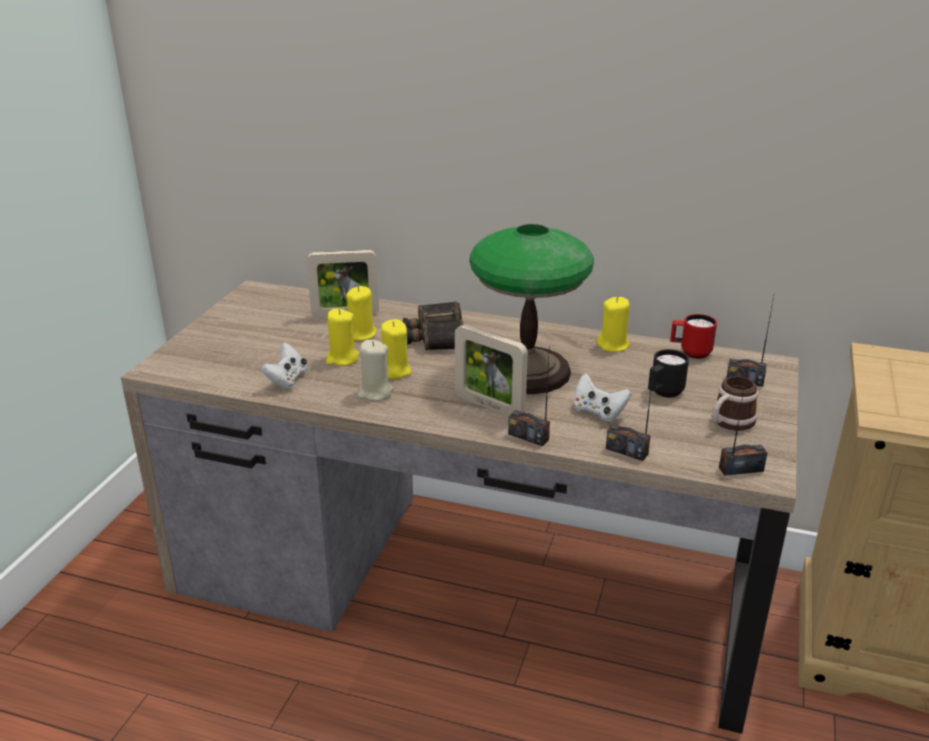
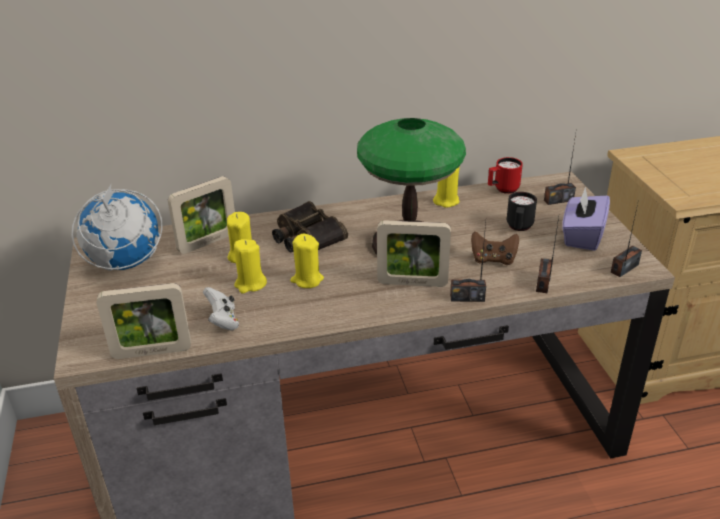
camera: 30 degrees left, 5 degrees up
beige candle [357,340,393,401] -> none
white game controller [573,373,631,422] -> brown game controller [471,231,519,265]
radio [606,358,655,461] -> radio turned 105 degrees clockwise [536,217,559,293]
mug [712,376,758,431] -> purple tissue box [562,187,610,251]
none -> globe [72,185,163,271]
none -> picture frame [97,283,191,359]

